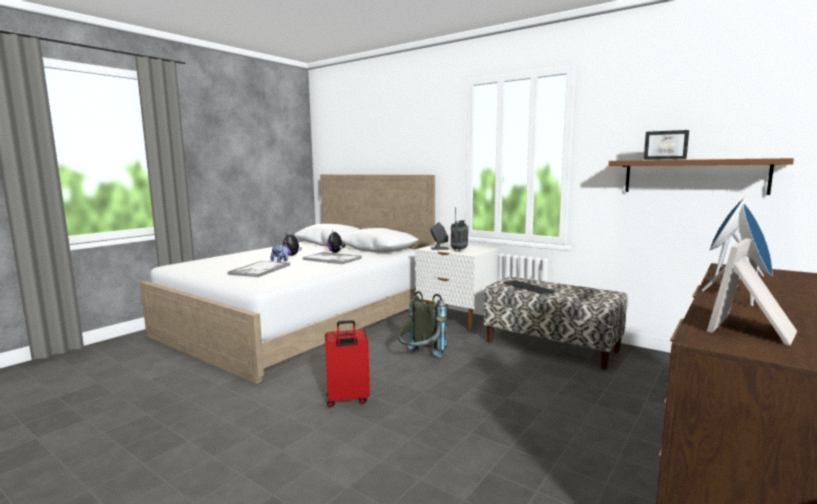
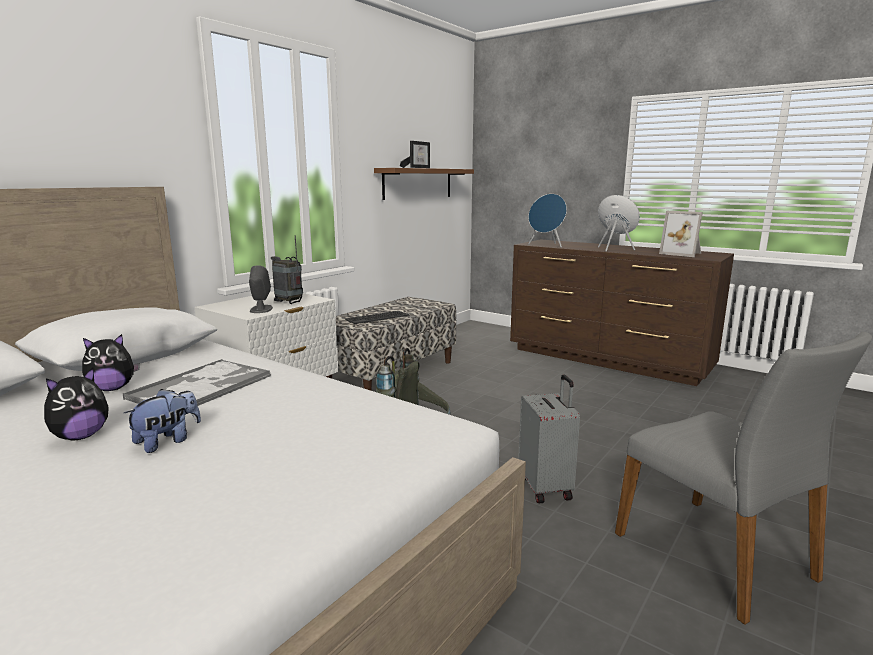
camera: 90 degrees left, 5 degrees up
tray [228,261,290,277] -> none
red suitcase [325,320,370,407] -> grey suitcase [518,375,580,504]
none -> grey chair [615,332,872,625]

